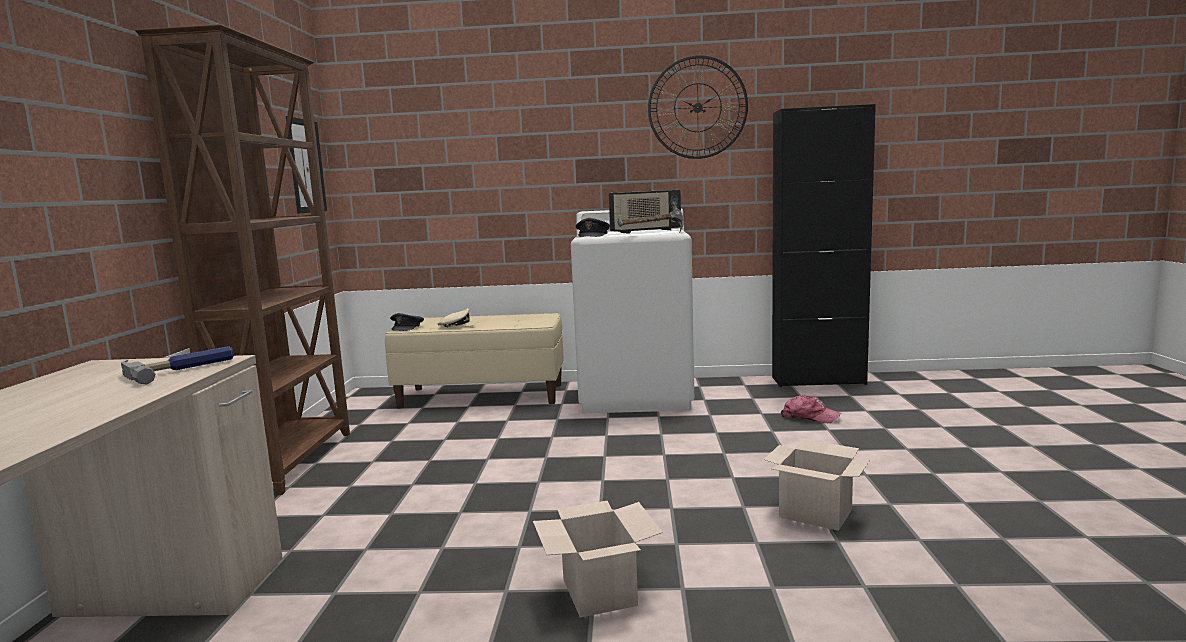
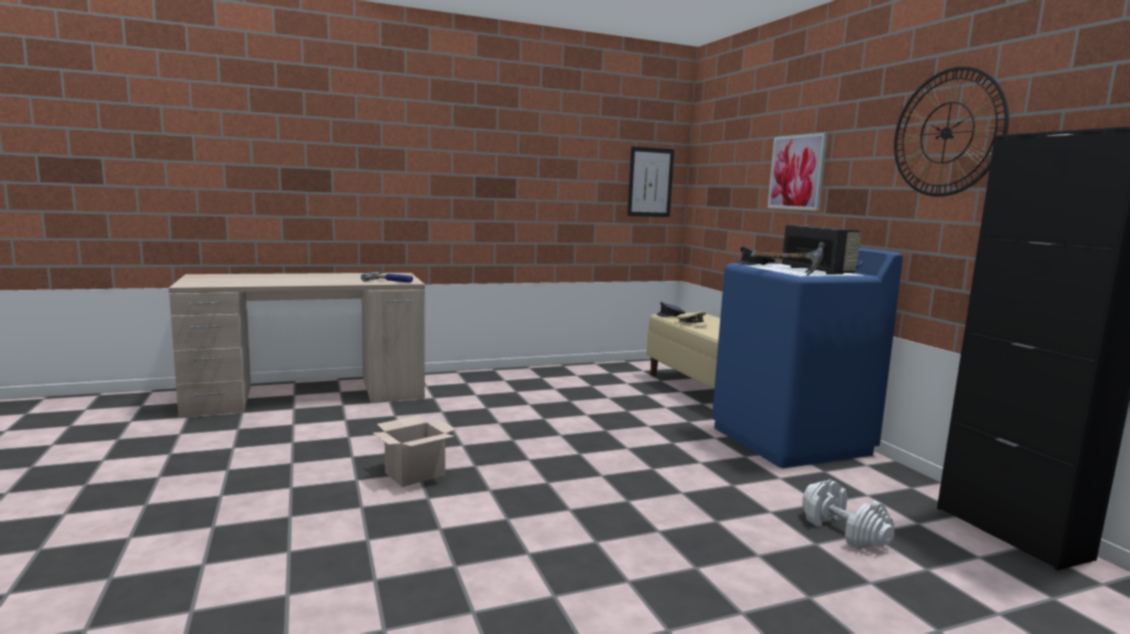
camera: 65 degrees right, 0 degrees up
brown bookcase [135,24,350,495] -> none
white washing machine [571,208,694,413] -> blue washing machine [712,248,903,468]
radio [609,190,681,234] -> radio turned 150 degrees counterclockwise [782,225,861,274]
cardboard box [764,439,870,531] -> none
cap [781,395,841,423] -> white dumbbell [802,479,894,549]
none -> picture [767,133,828,211]

